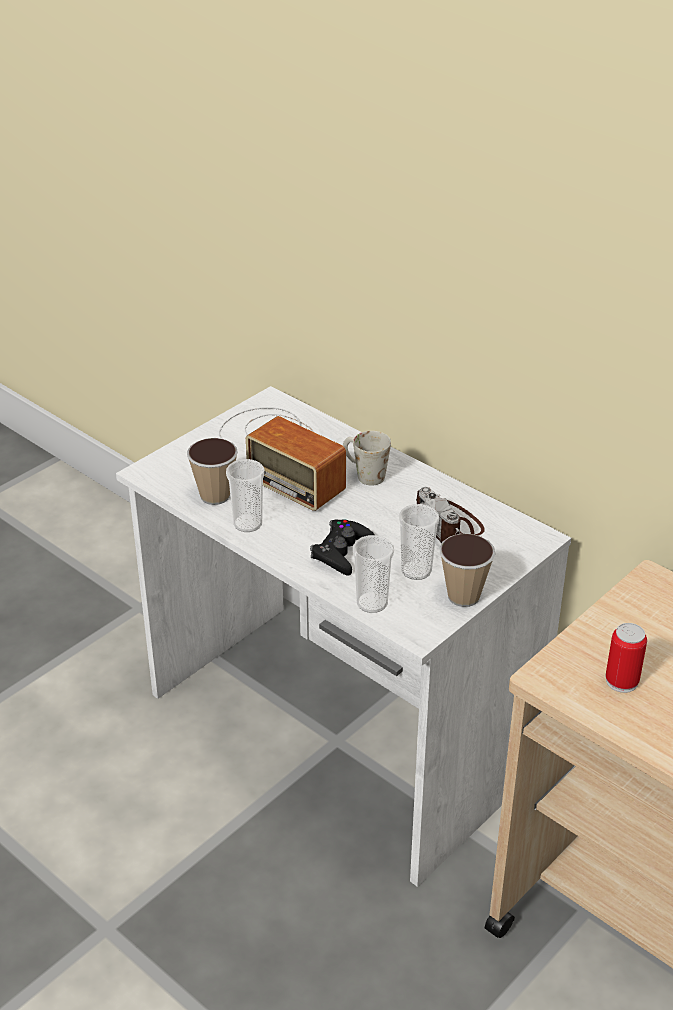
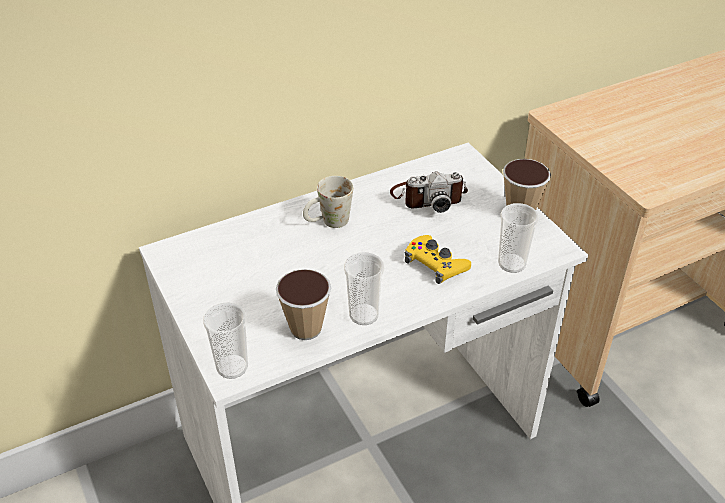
camera: 70 degrees left, 5 degrees up
radio [219,407,346,511] -> none
black game controller [310,519,375,576] -> yellow game controller [405,235,471,284]
cup [399,504,439,580] -> cup moved to [203,302,248,379]
can [606,623,647,693] -> none

